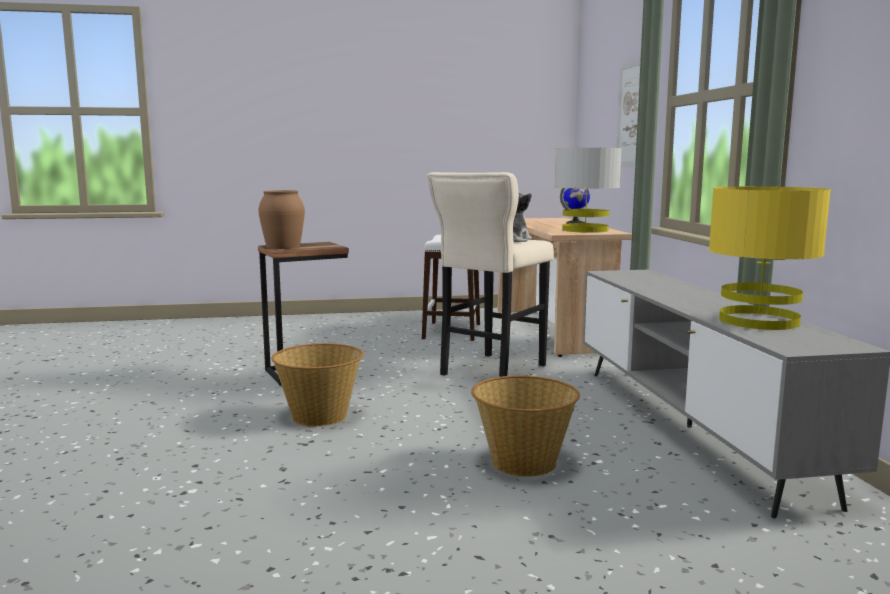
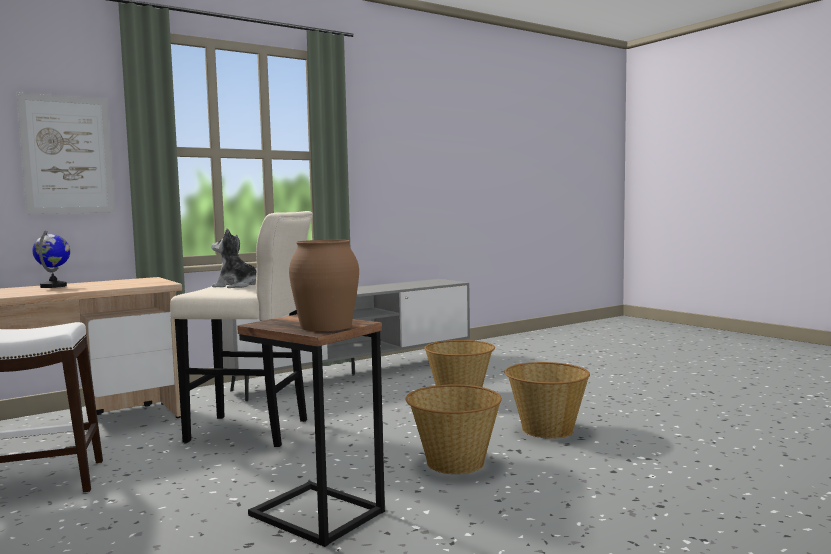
camera: 115 degrees left, 5 degrees down
grey table lamp [555,148,622,233] -> none
yellow table lamp [709,186,831,330] -> none
none -> basket [504,362,590,439]

